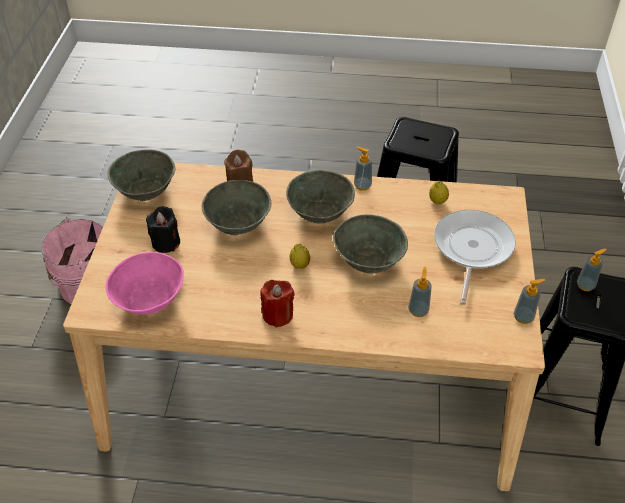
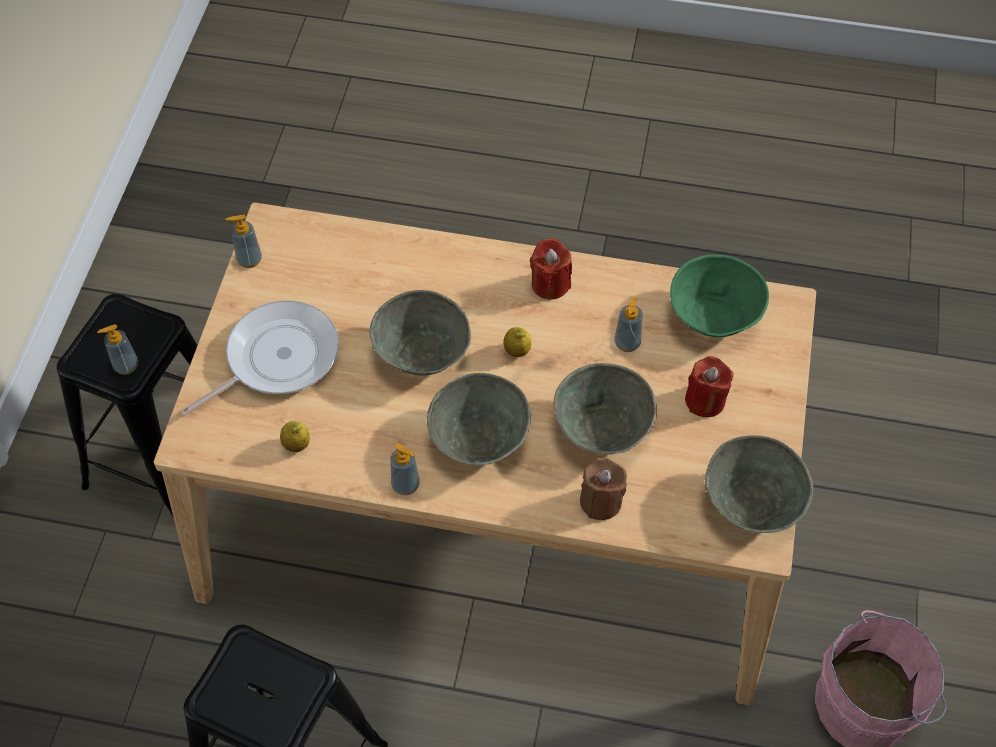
camera: 175 degrees left, 10 degrees up
pink bowl [105,252,184,315] -> green bowl [670,254,769,337]
black candle [146,206,180,253] -> red candle [685,356,733,417]
soap dispenser [408,267,432,317] -> soap dispenser moved to [614,297,643,352]
frying pan [434,210,516,305] -> frying pan turned 150 degrees counterclockwise [180,301,339,416]

